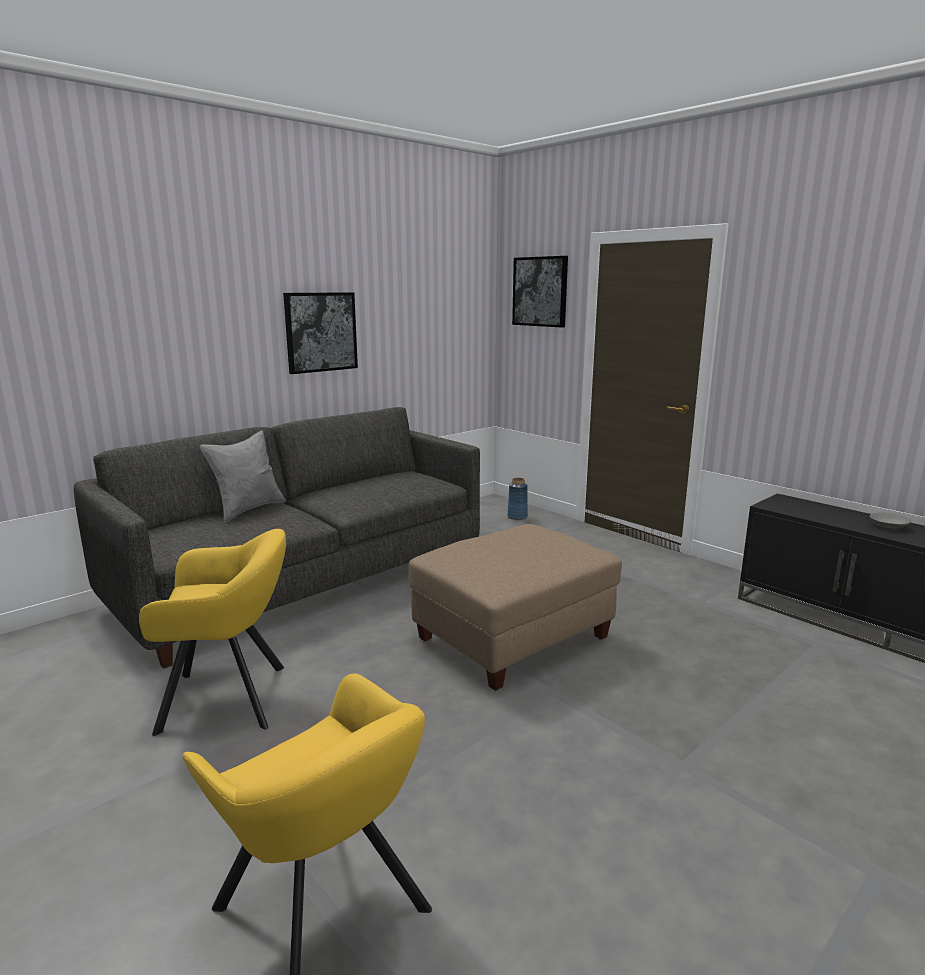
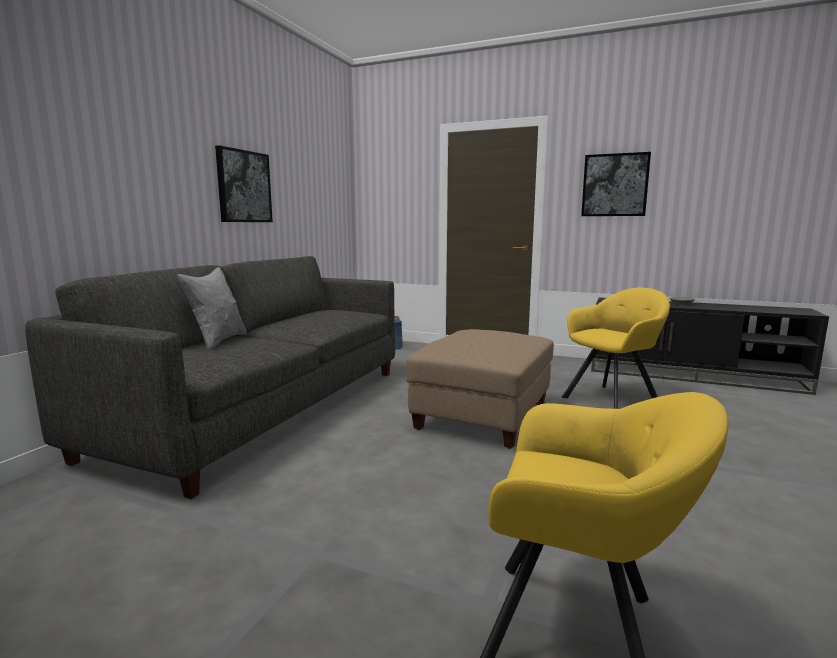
camera: 25 degrees left, 5 degrees down
yellow armchair [139,529,286,736] -> yellow armchair moved to [562,287,670,409]
picture [512,256,568,328] -> picture moved to [581,152,651,216]

